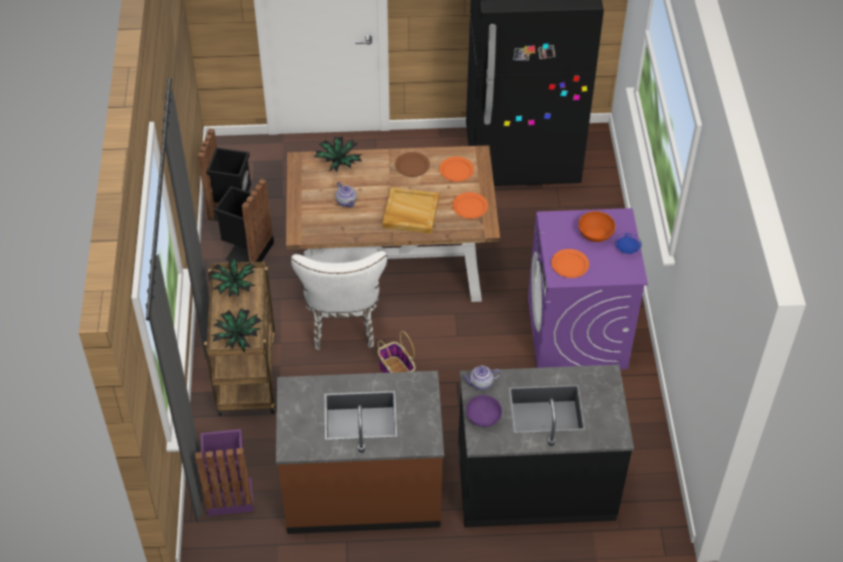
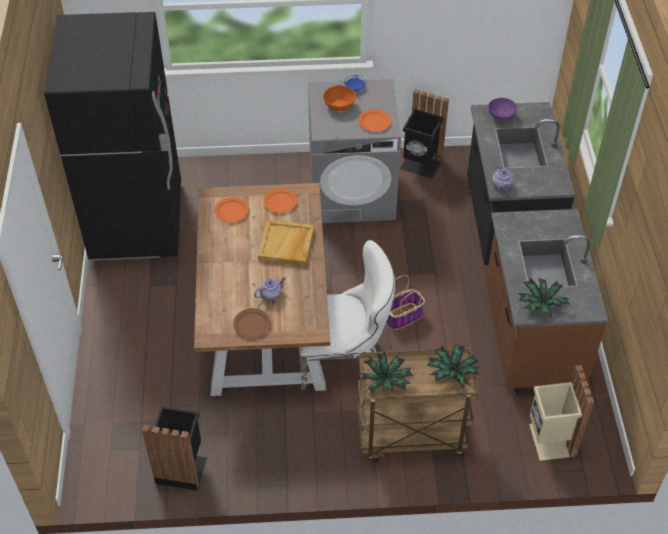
camera: 90 degrees left, 0 degrees up
purple trash can [195,429,254,516] -> beige trash can [529,365,594,461]
black trash can [214,179,274,263] -> black trash can moved to [400,89,449,179]
potted plant [314,137,362,172] -> potted plant moved to [518,278,570,318]
brown plate [395,152,430,177] -> brown plate moved to [233,308,271,338]
purple bowl [466,395,502,427] -> purple bowl moved to [488,98,517,120]
purple washing machine [528,208,648,369] -> grey washing machine [308,79,401,223]

